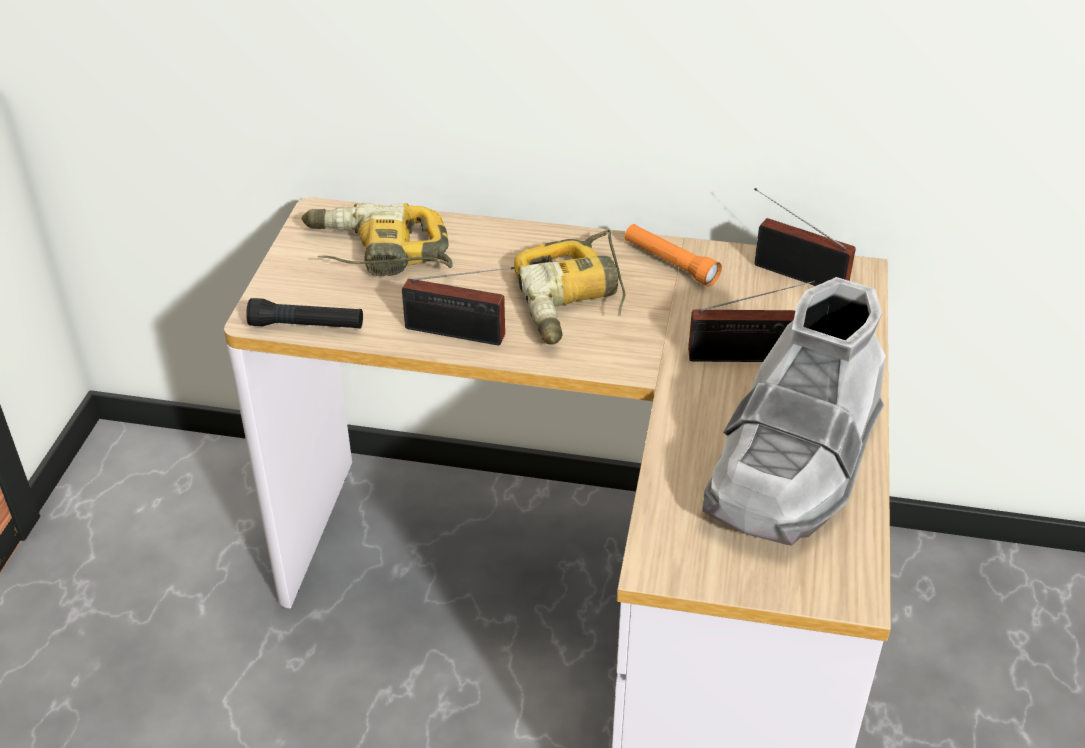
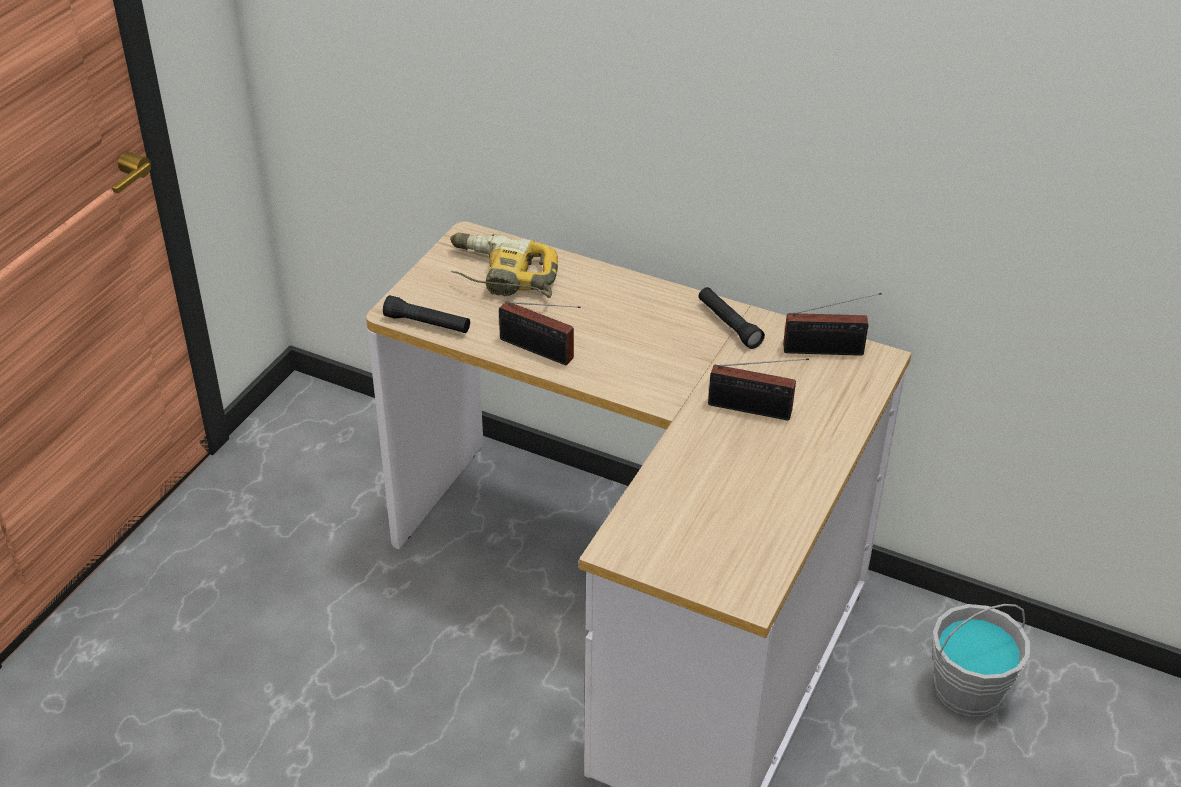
camera: 15 degrees right, 0 degrees up
power drill [514,230,626,345] -> none
orange flashlight [625,224,722,287] -> black flashlight [699,287,765,349]
grey boot [702,277,886,545] -> none
radio [754,188,856,286] -> radio turned 135 degrees clockwise [783,293,882,356]
none -> grey bucket [932,604,1030,717]

